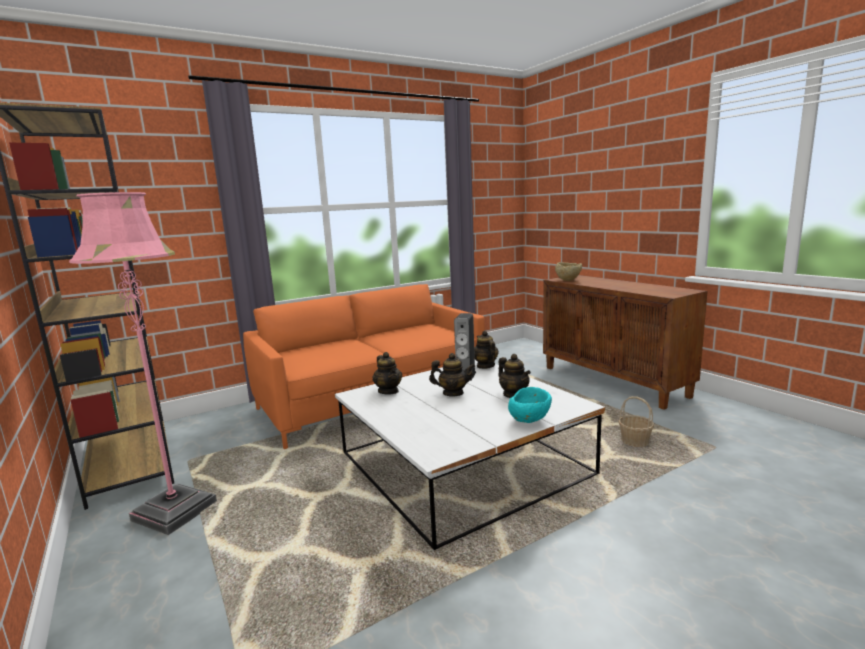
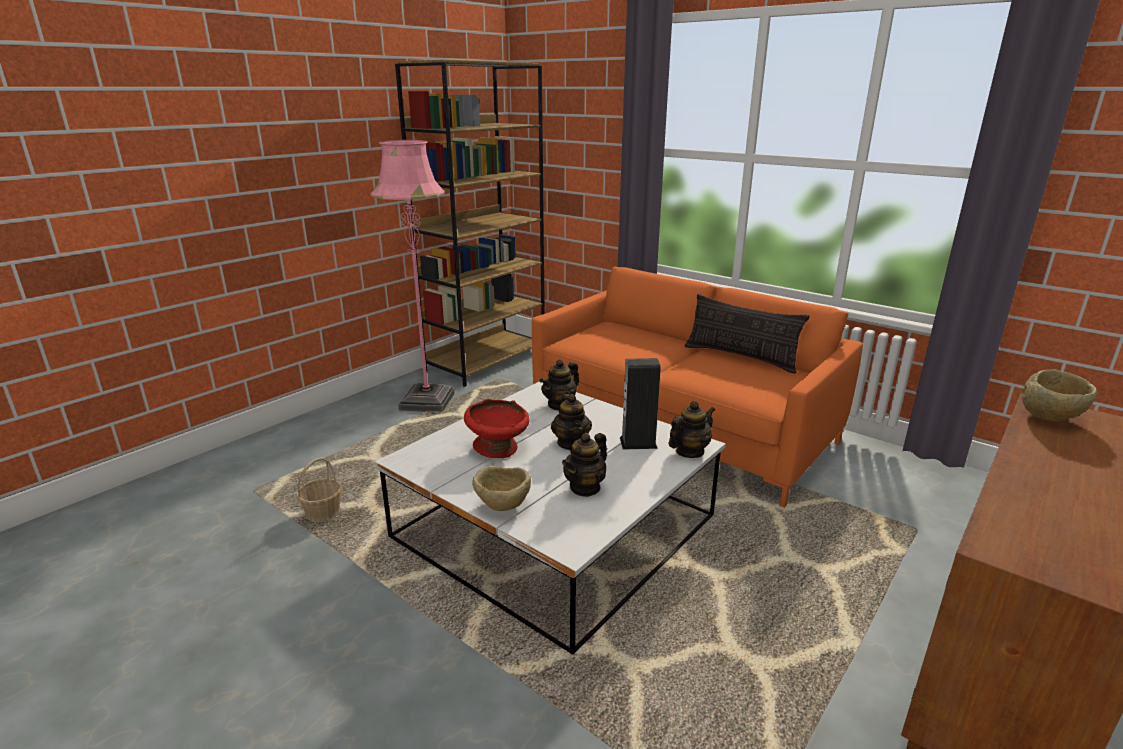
camera: 70 degrees right, 10 degrees up
turquoise bowl [508,387,552,423] -> beige bowl [472,466,531,511]
basket [618,396,654,447] -> basket moved to [297,457,342,522]
none -> red bowl [464,399,530,458]
none -> pillow [685,294,809,373]

